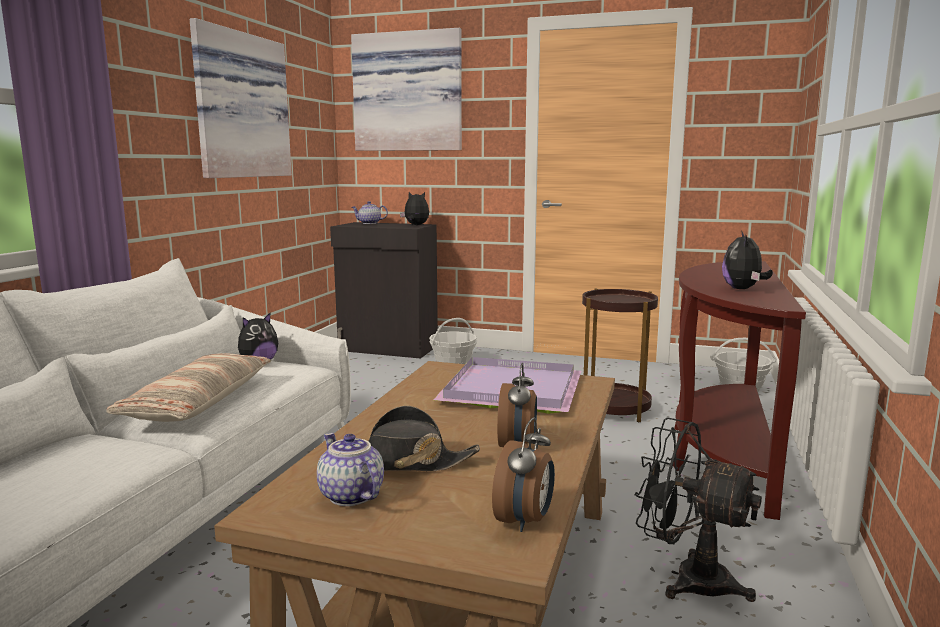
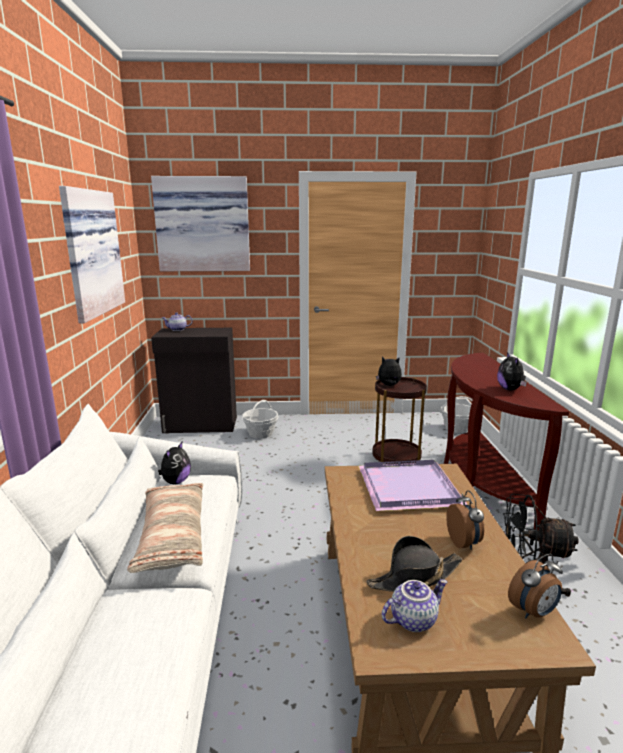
camera: 20 degrees left, 5 degrees up
teapot [317,433,384,506] -> teapot turned 120 degrees clockwise [382,579,448,632]
plush toy [400,192,429,225] -> plush toy moved to [376,357,402,386]
alarm clock [492,417,555,532] -> alarm clock turned 60 degrees clockwise [508,554,563,618]

